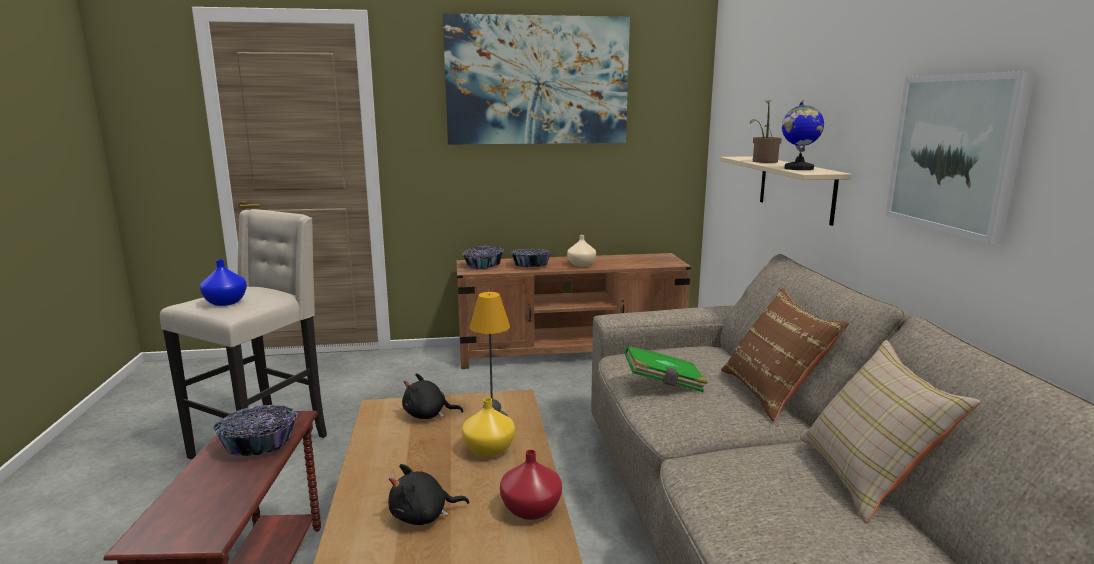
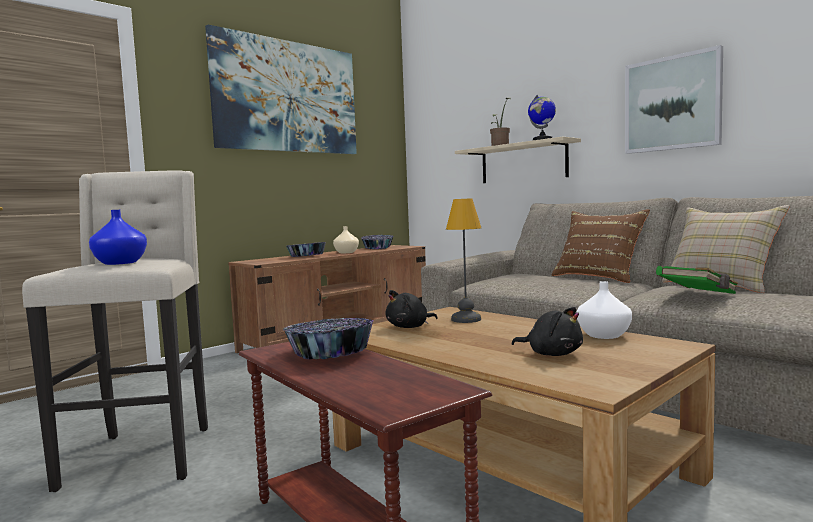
camera: 35 degrees left, 10 degrees down
black plush toy [388,464,469,525] -> black plush toy turned 90 degrees counterclockwise [512,307,583,356]
bowl [462,246,504,269] -> bowl moved to [361,235,393,249]
yellow vase [462,398,515,457] -> none
red vase [500,450,562,520] -> white vase [577,281,632,339]
green book [624,345,708,392] -> green book moved to [656,266,738,294]

